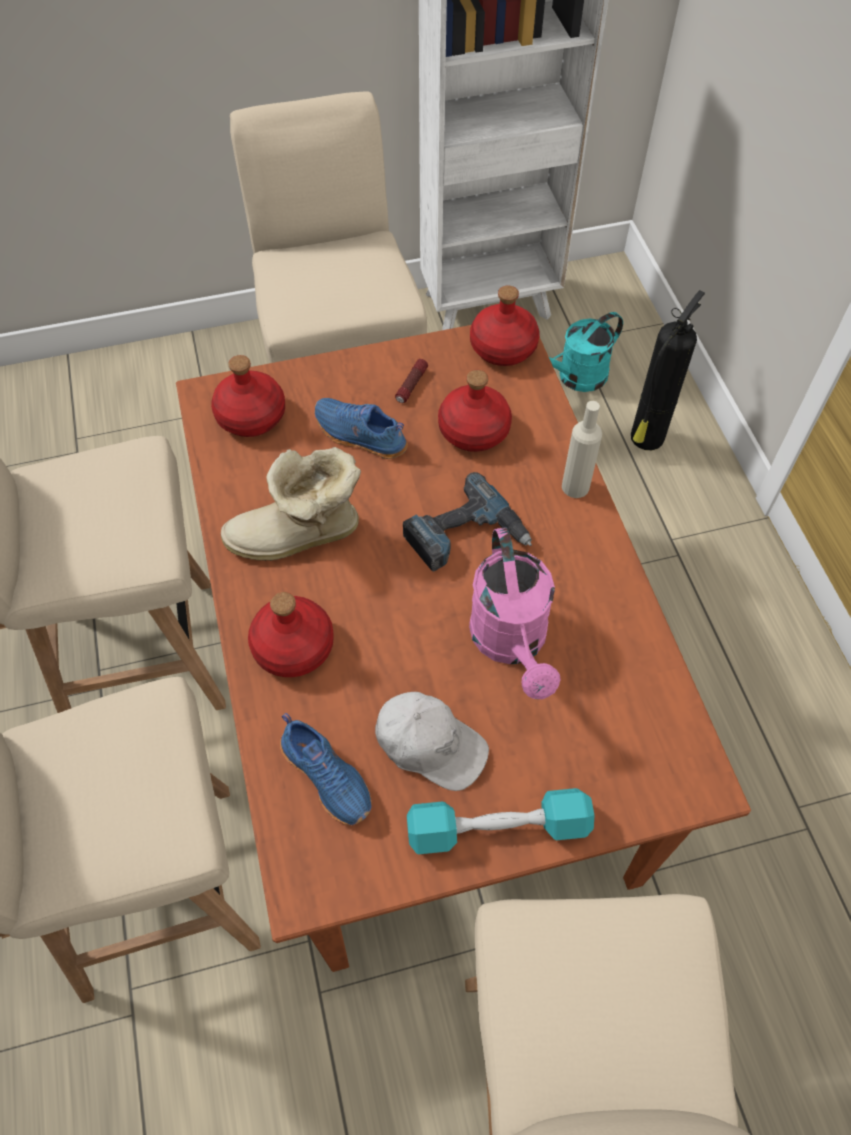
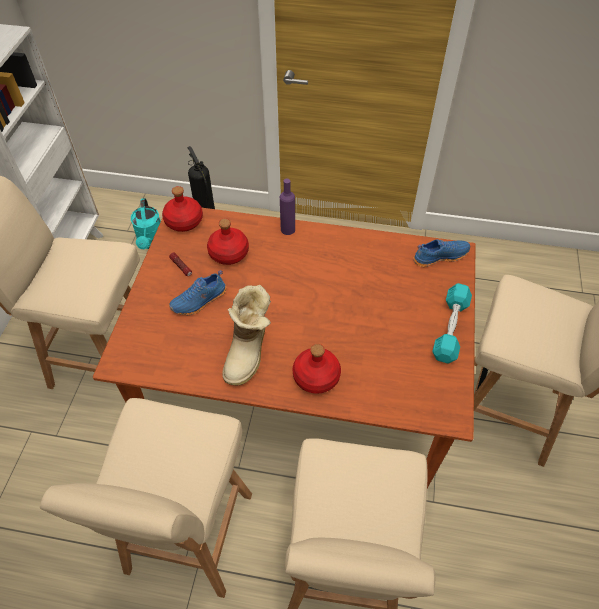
camera: 65 degrees left, 5 degrees down
red bottle [211,355,285,437] -> none
blue shoe [280,713,372,825] -> blue shoe moved to [413,239,470,267]
white cap [375,692,489,791] -> none
power drill [403,472,532,571] -> none
pink watering can [469,527,561,699] -> none
beige bottle [562,401,602,498] -> purple bottle [280,179,295,235]

